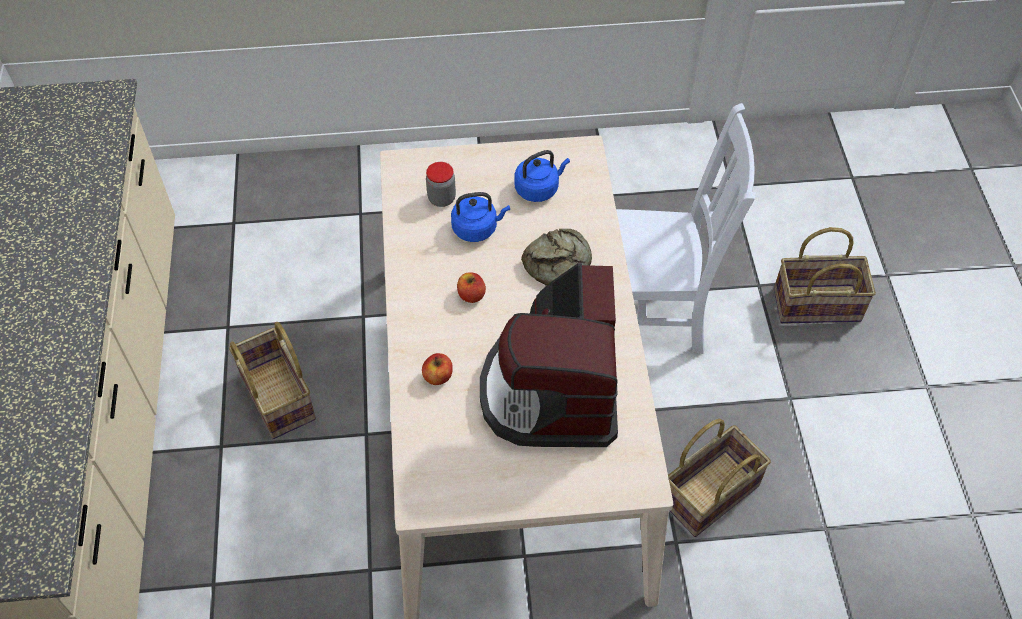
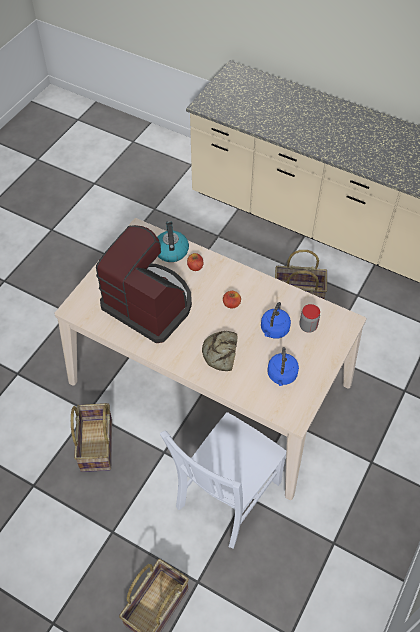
camera: 125 degrees right, 0 degrees up
none -> kettle [157,221,189,262]

